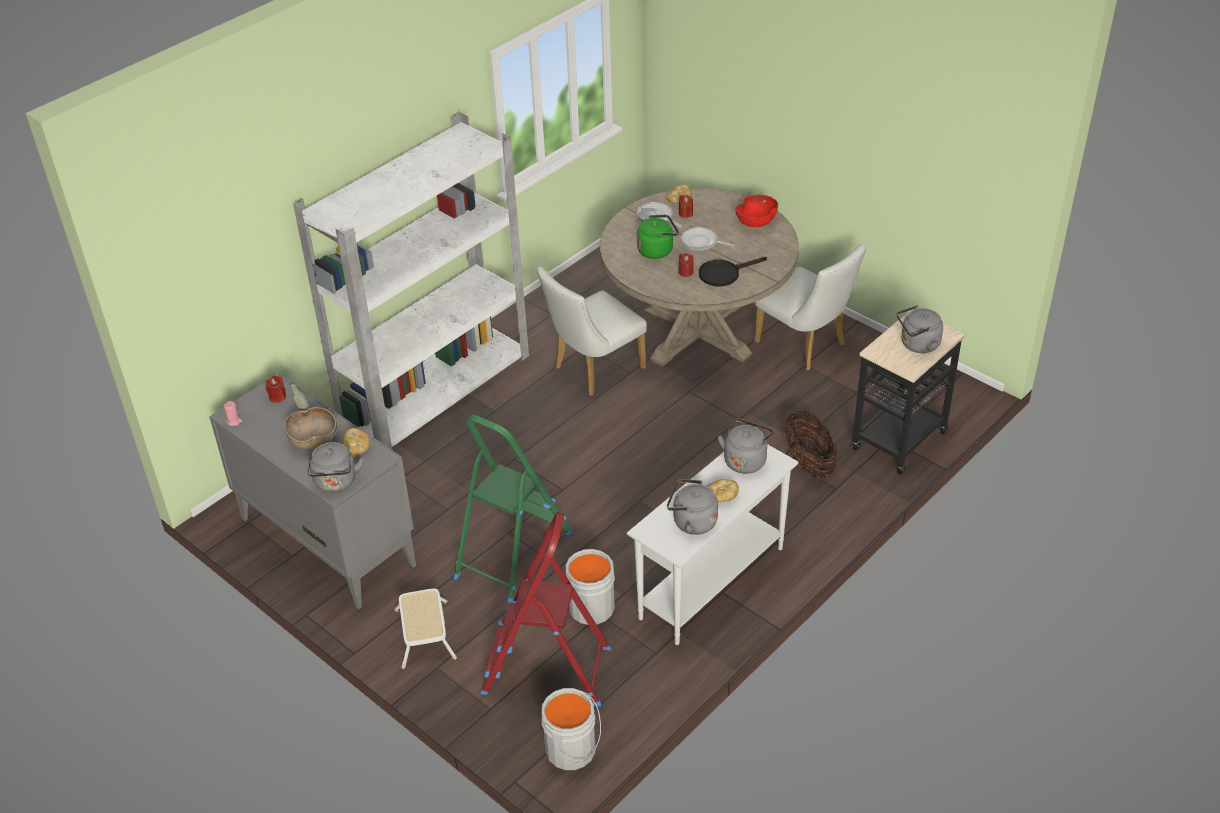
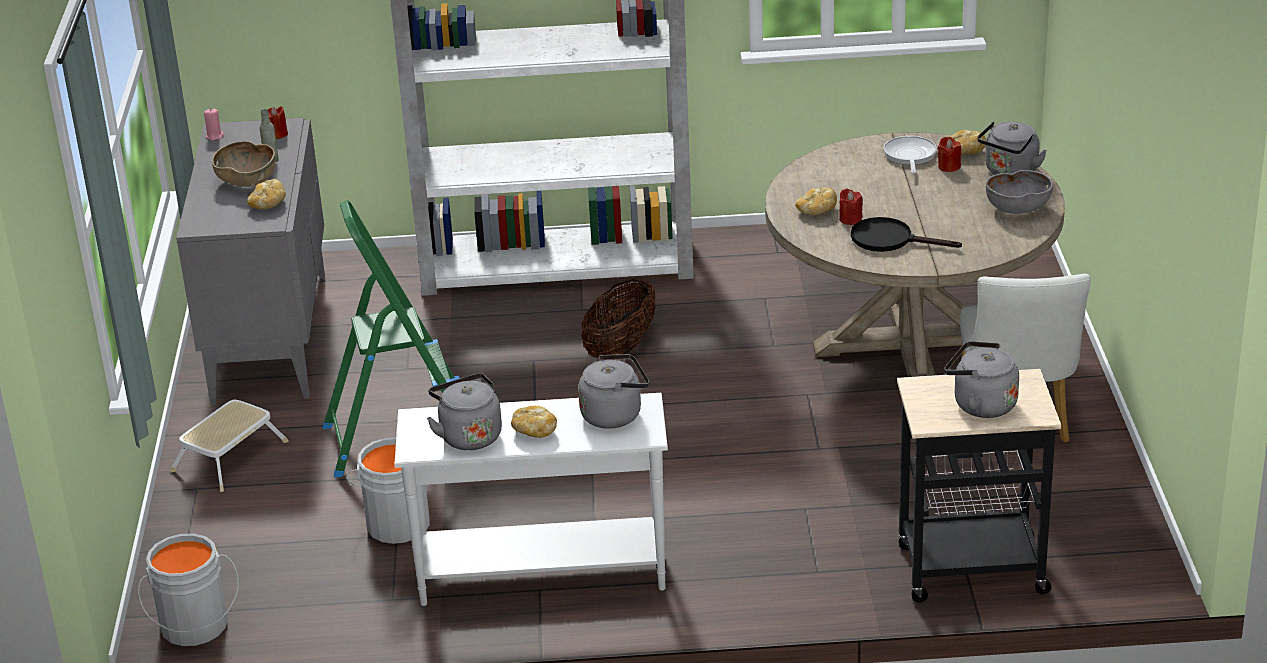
camera: 45 degrees right, 10 degrees down
grey kettle [308,442,363,492] -> grey kettle moved to [977,121,1047,175]
red step ladder [480,512,611,706] -> none
white chair [537,267,647,396] -> none
green kettle [637,215,679,259] -> none
frying pan [681,227,735,251] -> none
red bowl [736,194,778,227] -> grey bowl [986,170,1053,214]
basket [786,410,837,479] -> basket moved to [581,279,656,359]
none -> bread [795,187,837,215]

